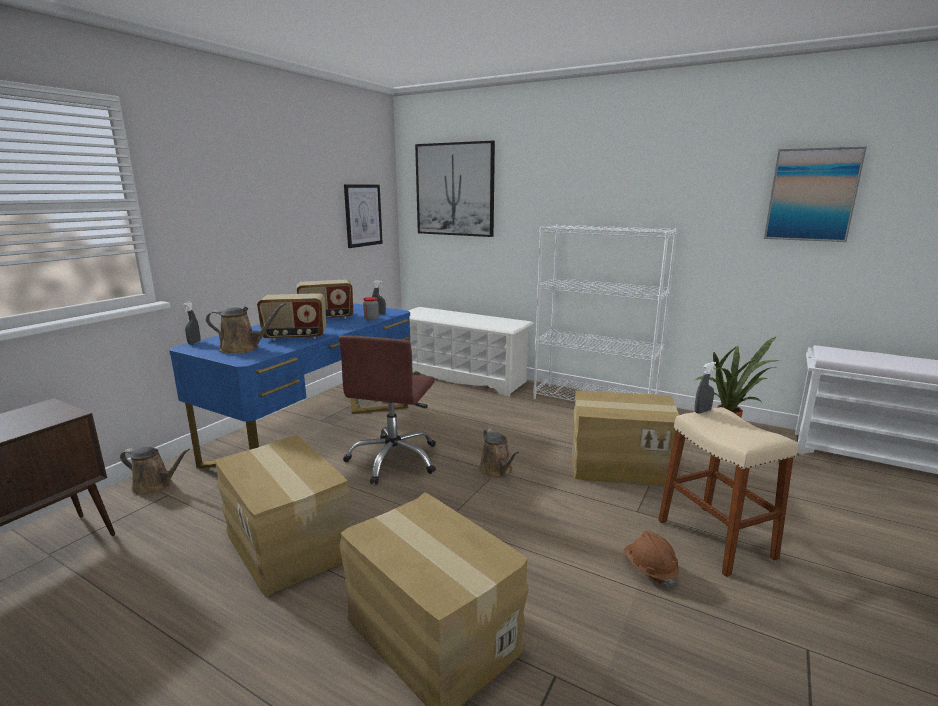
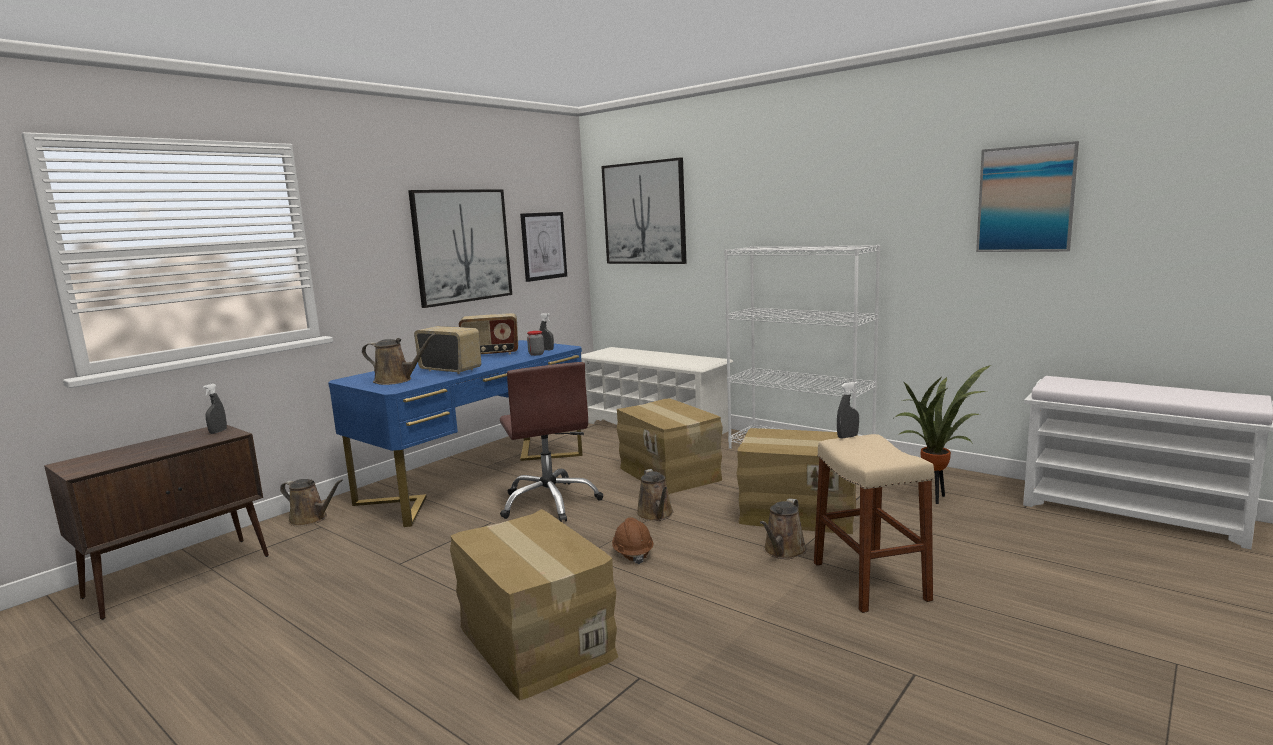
camera: 10 degrees right, 5 degrees down
grey spray bottle [183,302,200,345] -> grey spray bottle moved to [202,383,227,434]
cardboard box [215,436,351,598] -> cardboard box moved to [617,398,722,494]
radio [257,293,326,340] -> radio turned 150 degrees counterclockwise [414,326,481,374]
brown office chair [339,335,436,485] -> brown office chair turned 45 degrees counterclockwise [500,362,603,522]
brown hard hat [624,531,679,587] -> brown hard hat moved to [612,517,654,564]
none -> picture [408,189,512,308]
none -> brown watering can [760,498,807,559]

